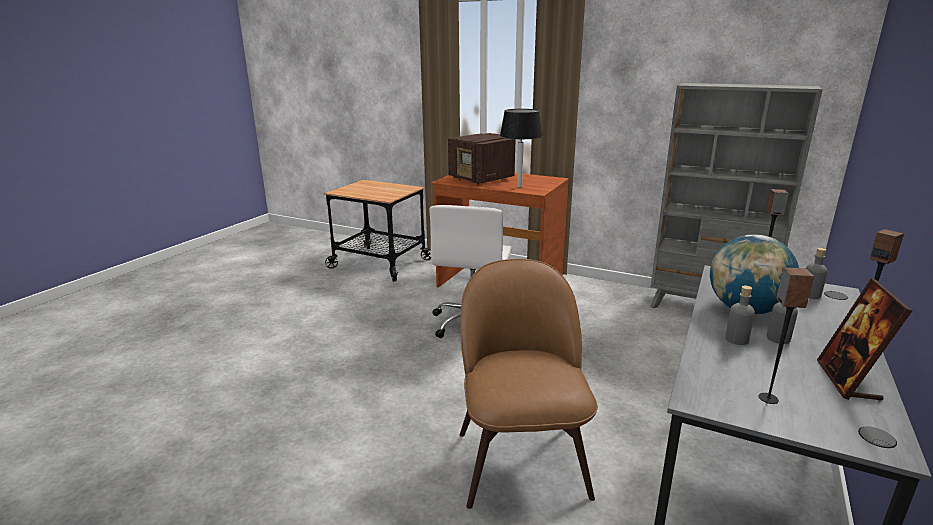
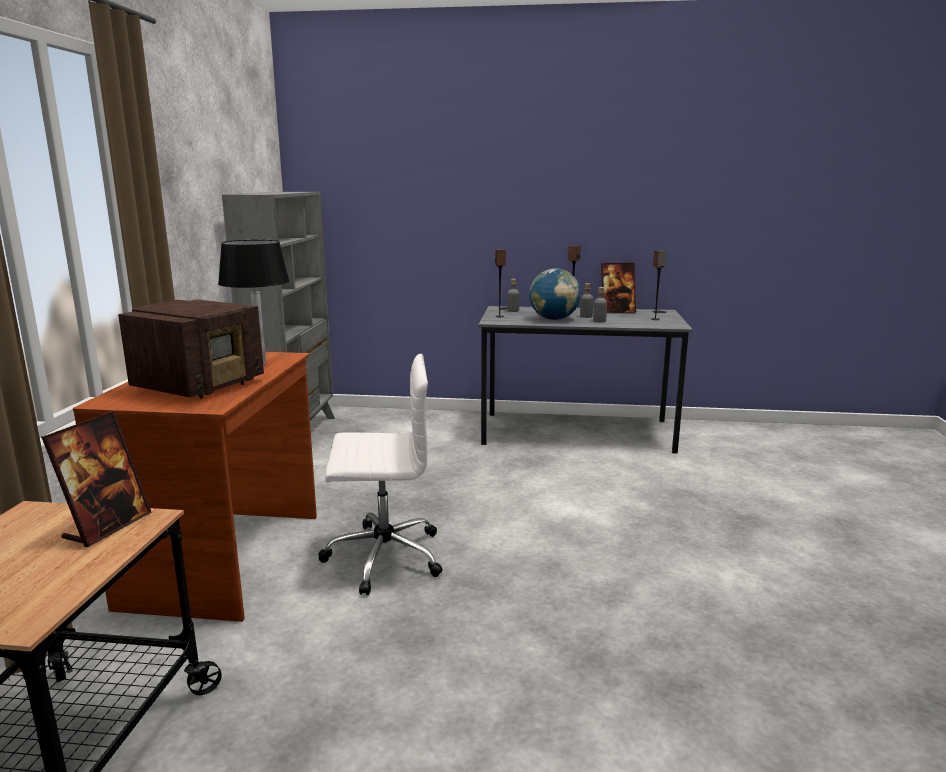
camera: 110 degrees left, 5 degrees down
brown chair [460,259,598,509] -> none
none -> picture frame [41,411,151,547]

